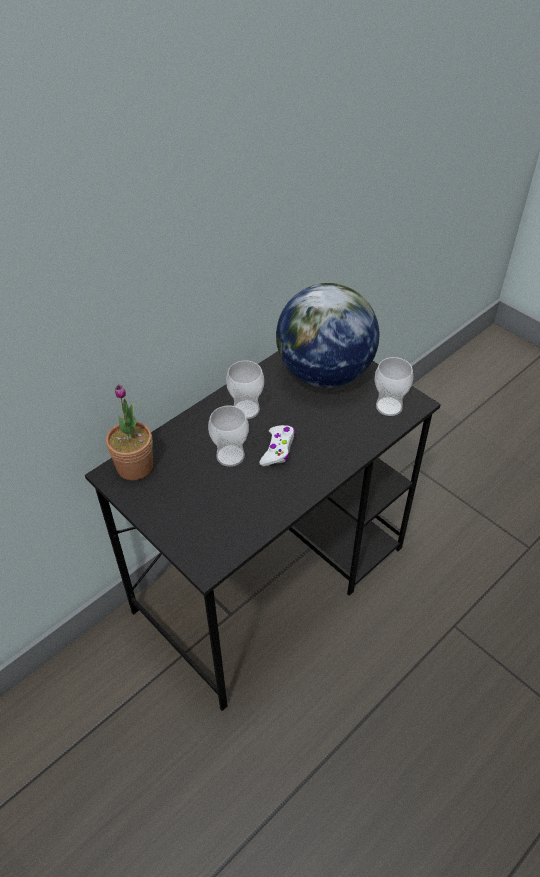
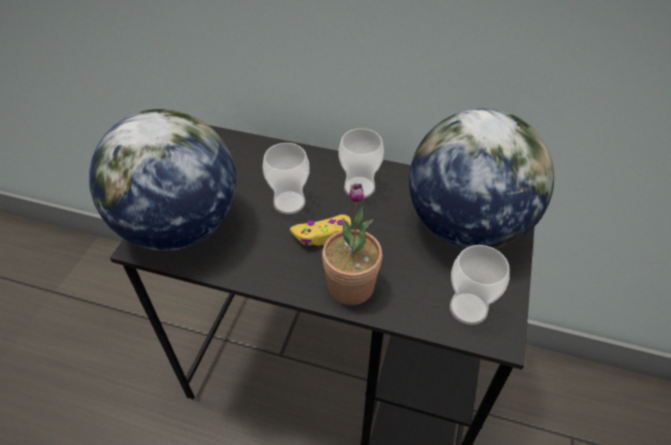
camera: 60 degrees right, 0 degrees up
potted plant [106,384,153,480] -> potted plant moved to [322,183,382,305]
white game controller [260,425,295,466] -> yellow game controller [290,214,351,246]
none -> globe [89,109,237,251]

